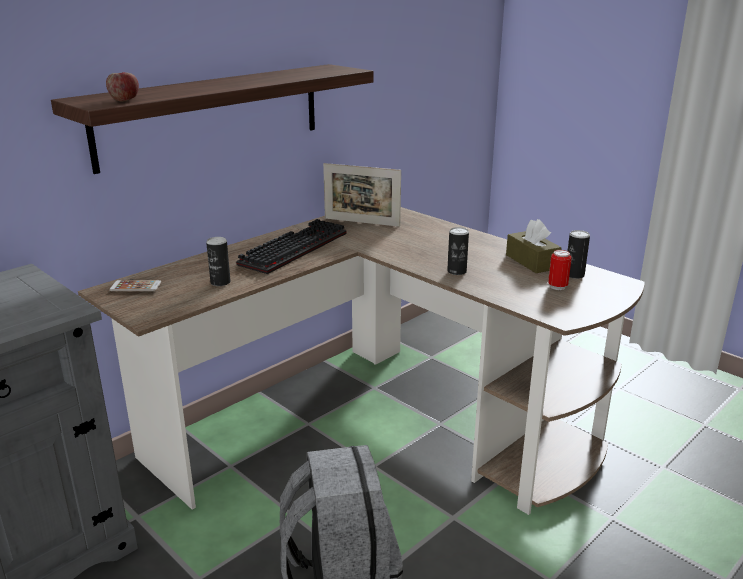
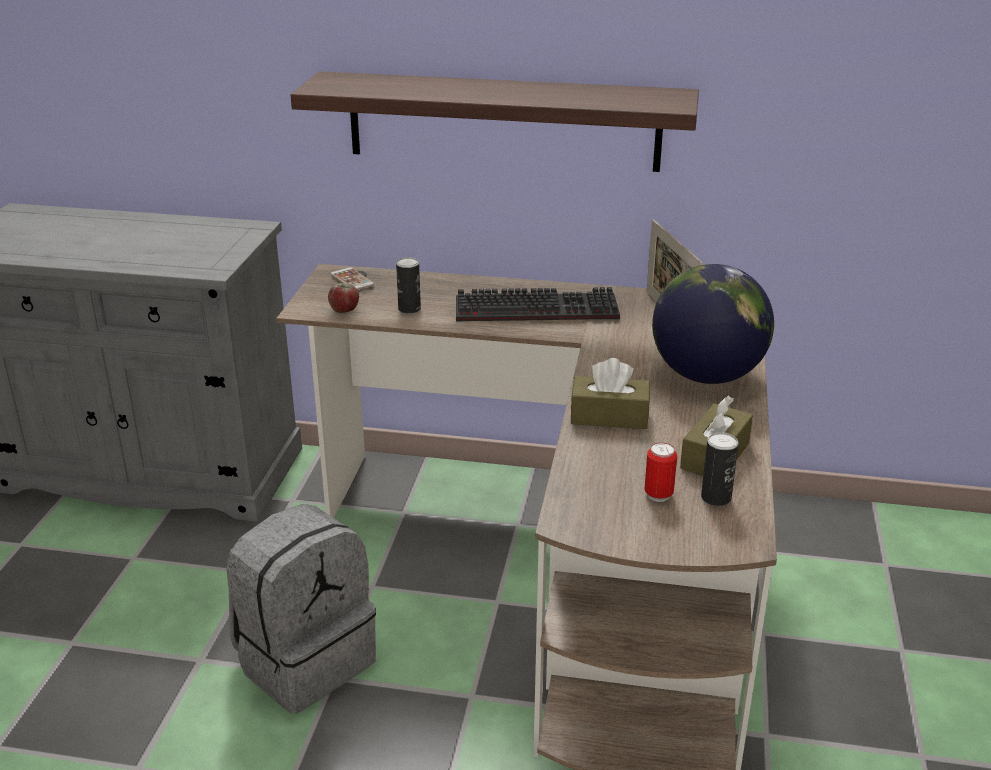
camera: 55 degrees right, 5 degrees up
apple [106,72,139,102] -> apple moved to [328,283,359,313]
can [447,227,469,275] -> brown tissue box [571,358,650,429]
none -> globe [652,264,774,384]

